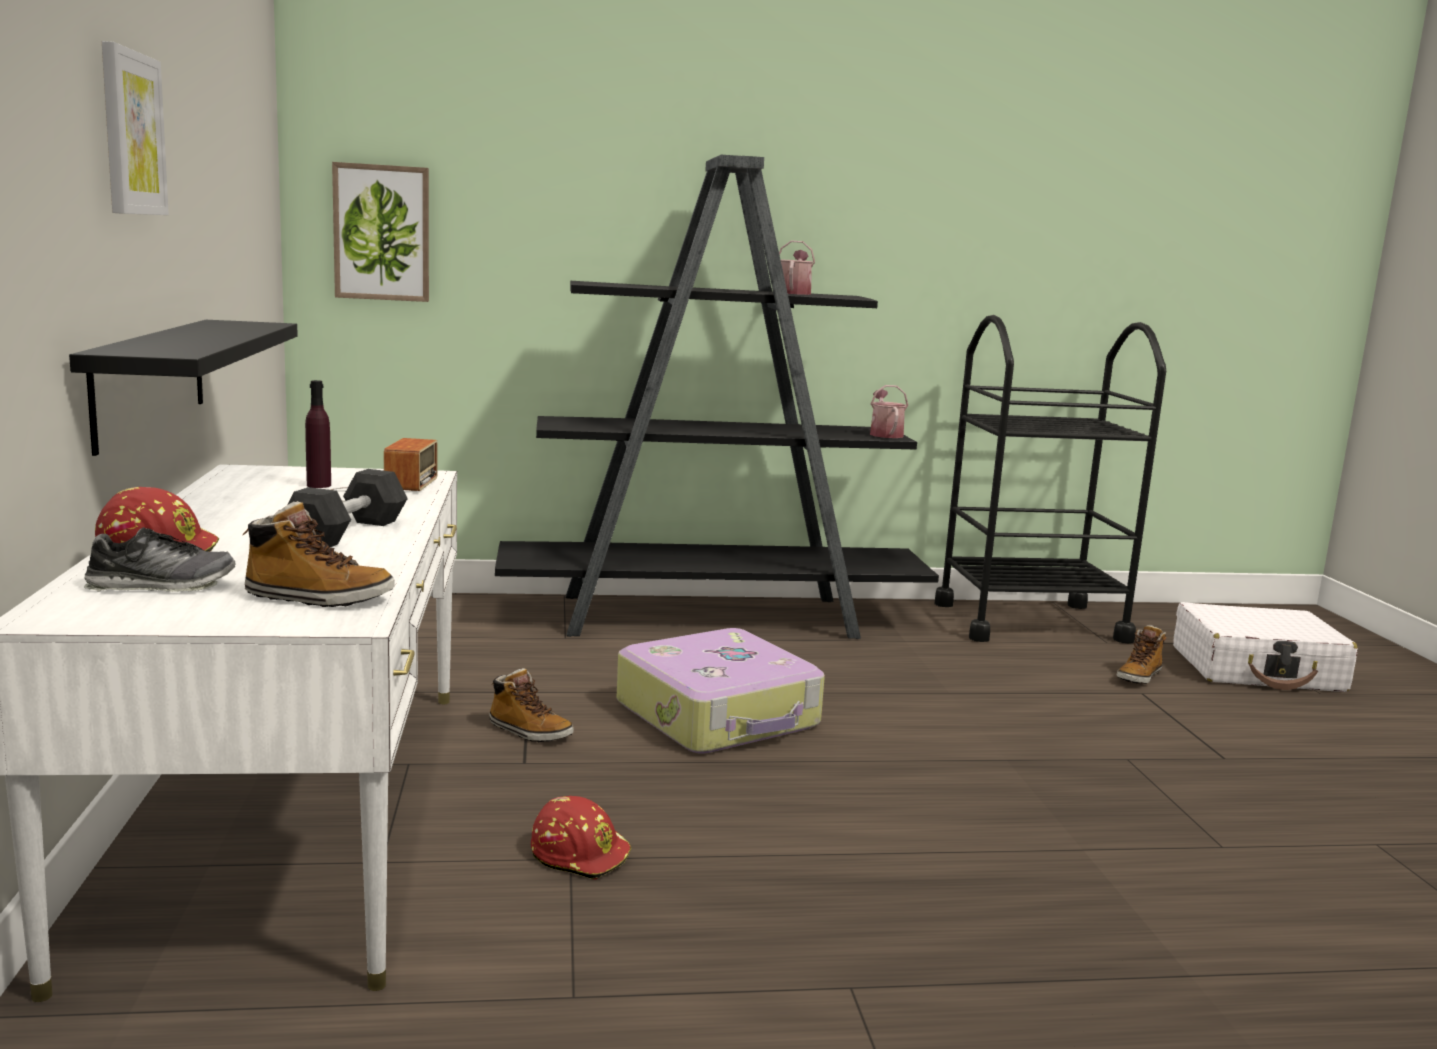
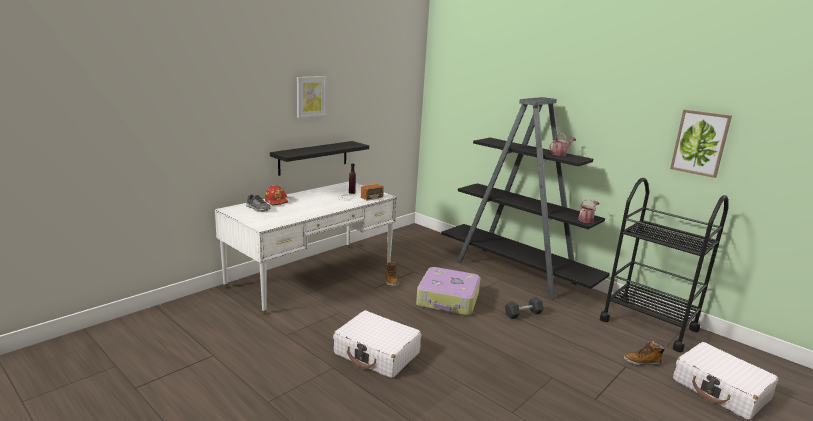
camera: 50 degrees right, 5 degrees up
boot [243,501,395,607] -> none
grey dumbbell [287,469,408,547] -> grey dumbbell moved to [505,297,544,319]
picture [332,162,429,302] -> picture moved to [670,110,732,178]
red hard hat [531,796,632,879] -> none
none -> white suitcase [333,310,421,378]

